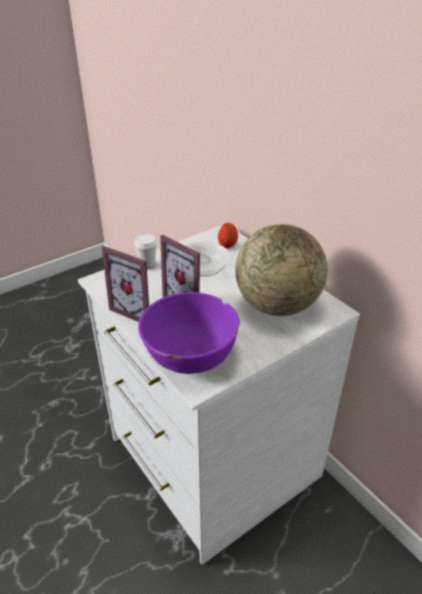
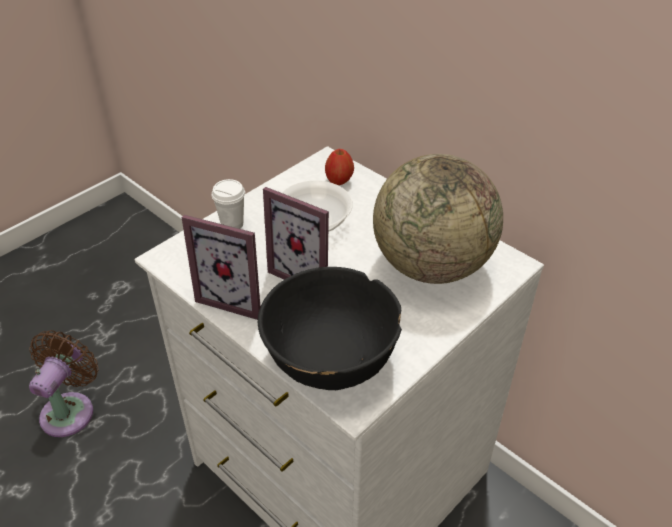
camera: 10 degrees left, 5 degrees up
purple bowl [138,292,240,374] -> black bowl [258,267,402,390]
none -> brown fan [29,330,98,437]

